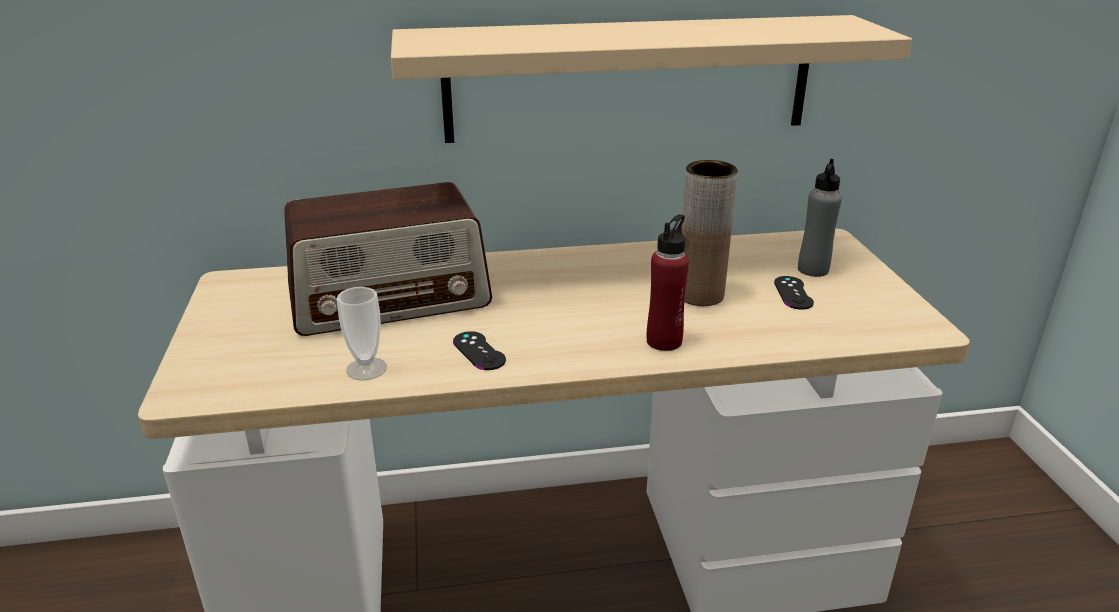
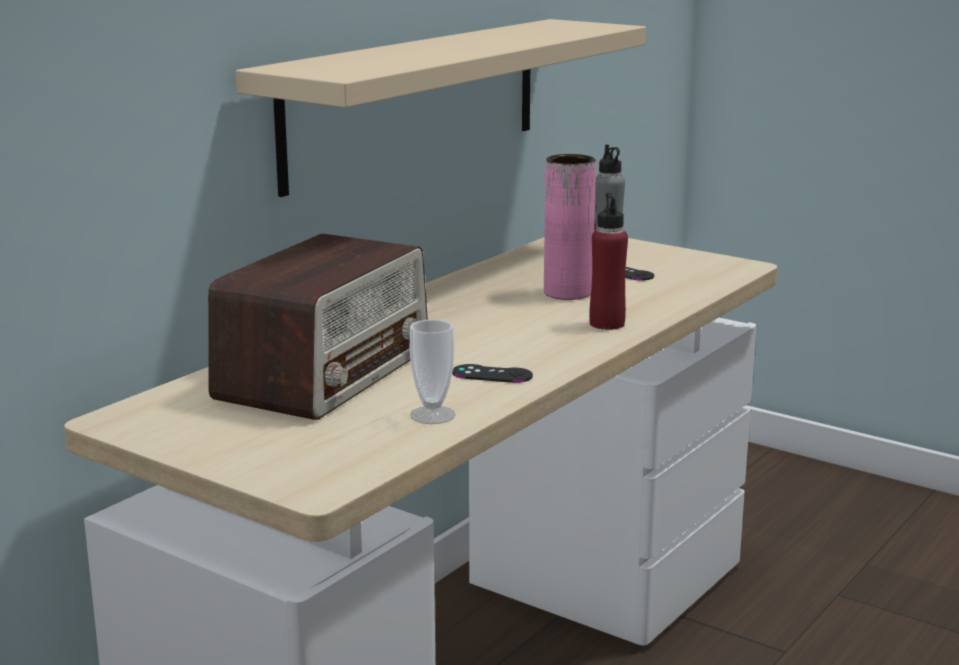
camera: 45 degrees left, 10 degrees down
brown vase [681,160,738,306] -> pink vase [544,154,596,300]

